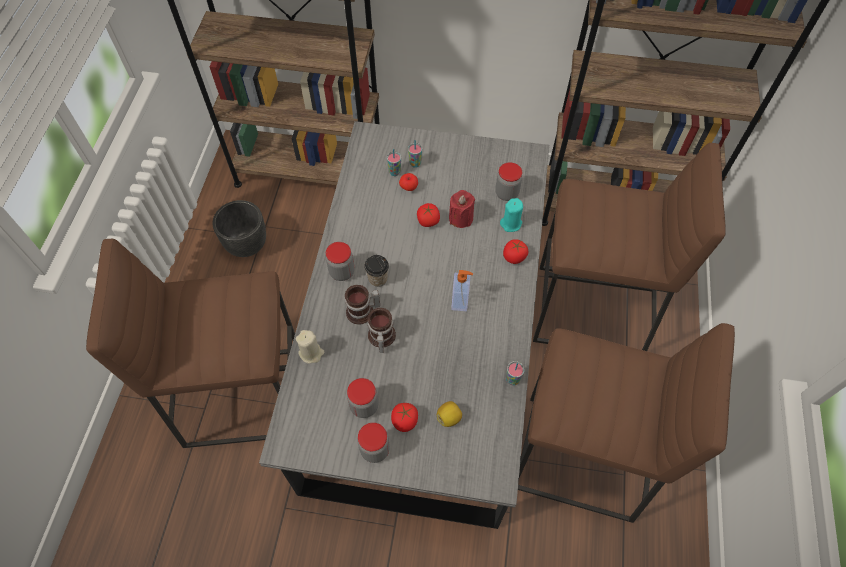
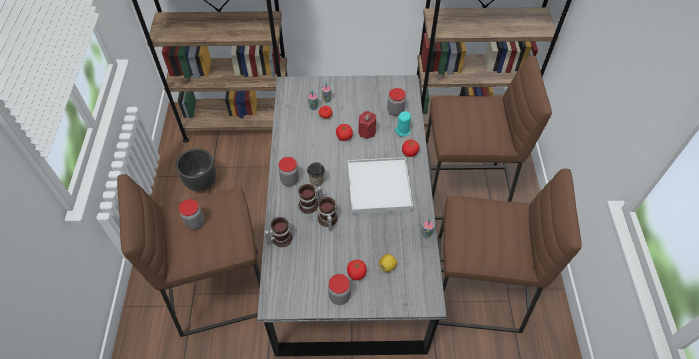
camera: 10 degrees left, 5 degrees down
beige candle [295,330,324,364] -> mug [264,217,293,247]
jar [347,378,378,418] -> jar moved to [179,199,204,230]
soap dispenser [451,270,473,311] -> white tray [348,157,413,215]

